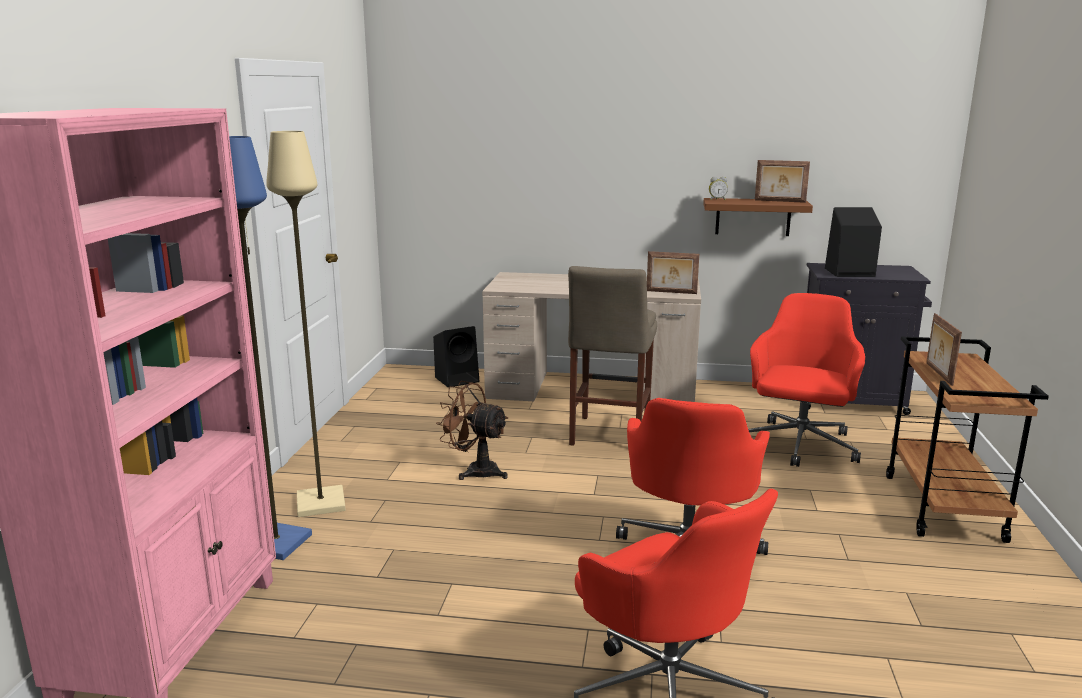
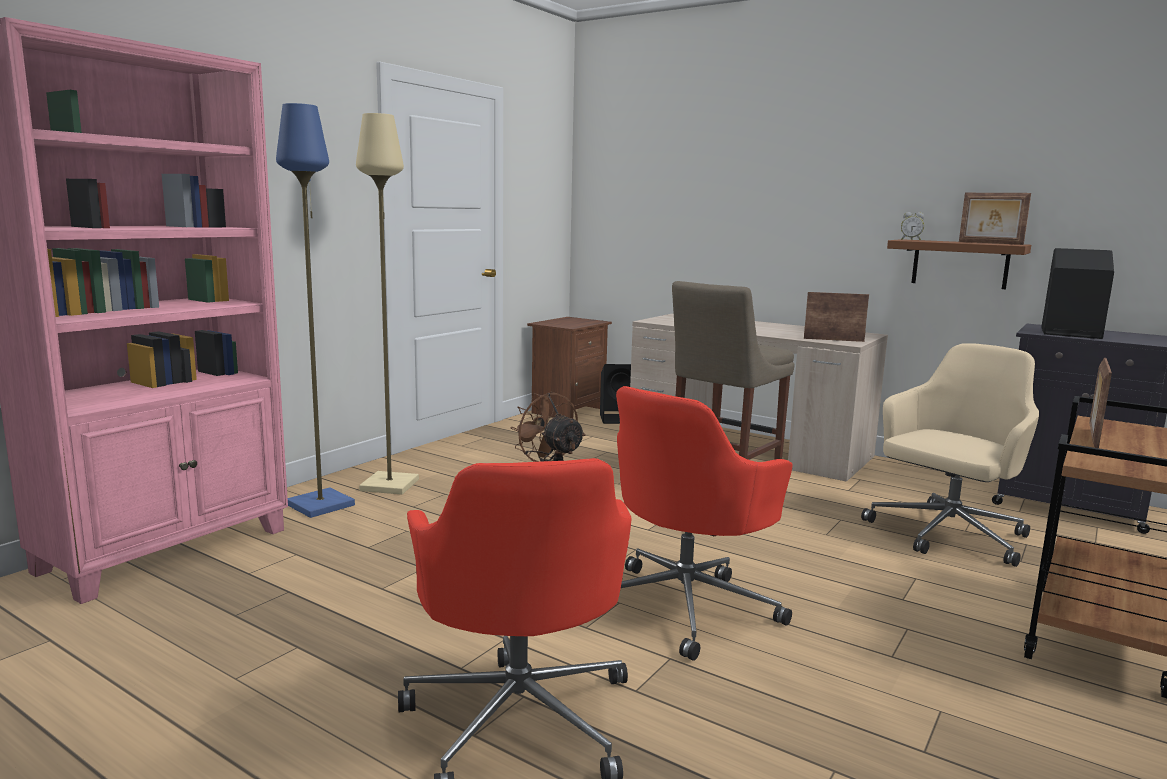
camera: 25 degrees right, 5 degrees down
picture frame [647,251,699,294] -> picture frame turned 150 degrees clockwise [804,292,869,342]
red office chair [748,293,865,467] -> beige office chair [861,343,1039,567]
none -> brown nightstand [527,317,612,418]

